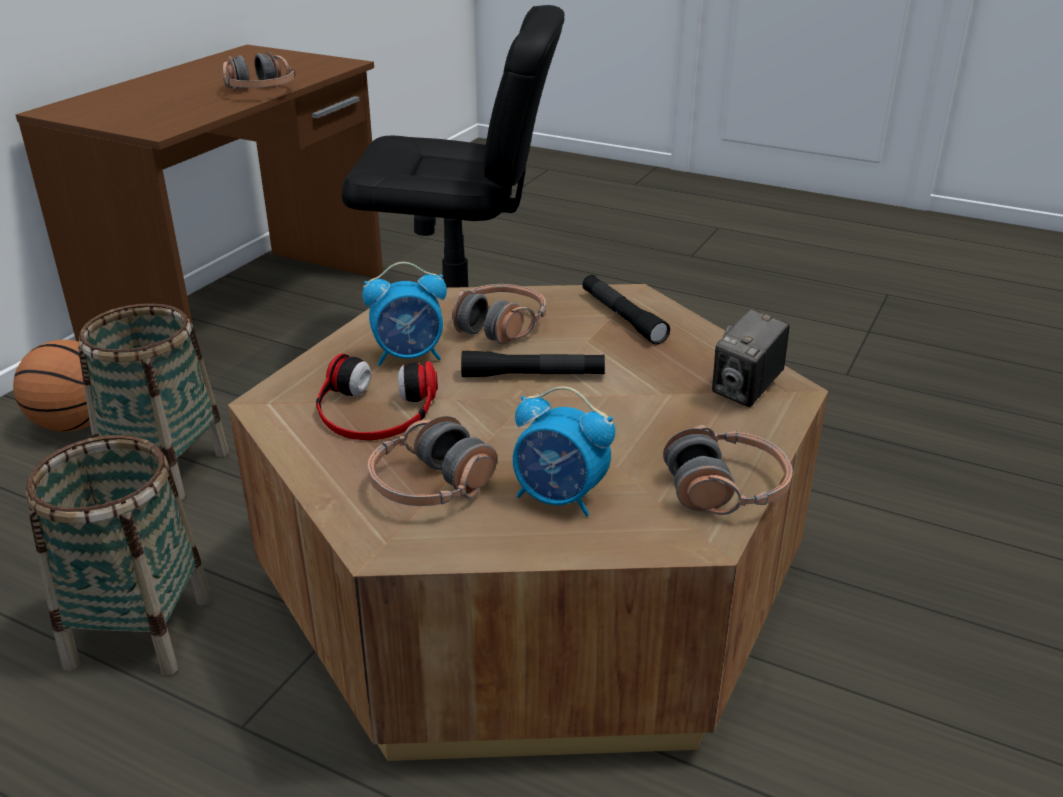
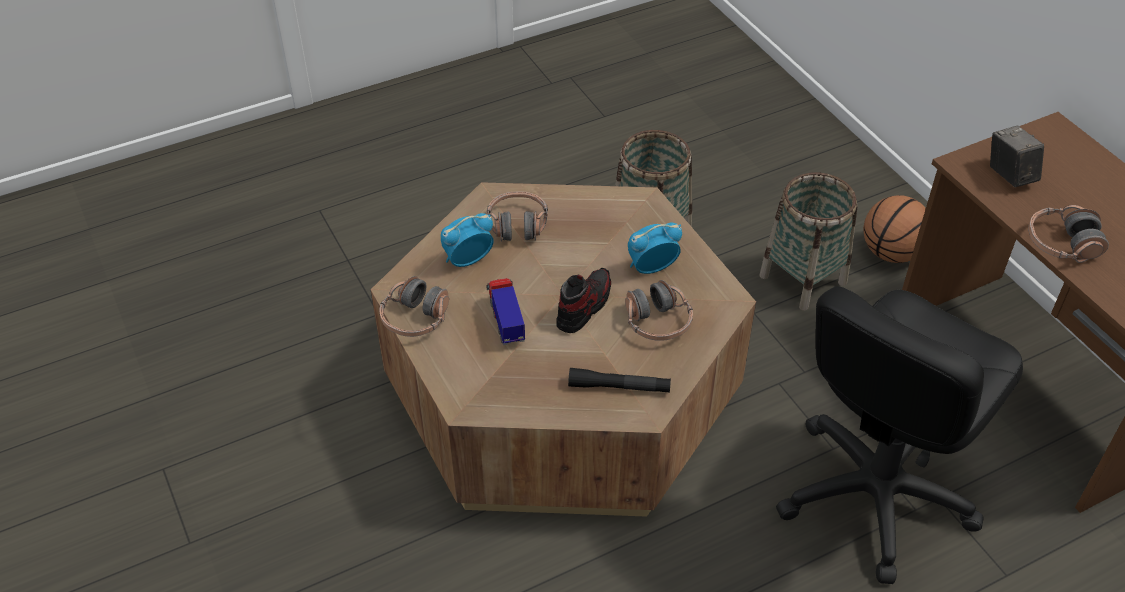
camera: 125 degrees right, 15 degrees up
headphones [316,353,438,440] -> none
alarm clock [362,262,447,366] -> alarm clock turned 45 degrees clockwise [628,223,682,274]
black flashlight [461,351,605,377] -> shoe [556,268,611,333]
camera [712,308,790,407] -> camera moved to [990,126,1044,187]
none -> toy truck [486,278,525,345]

